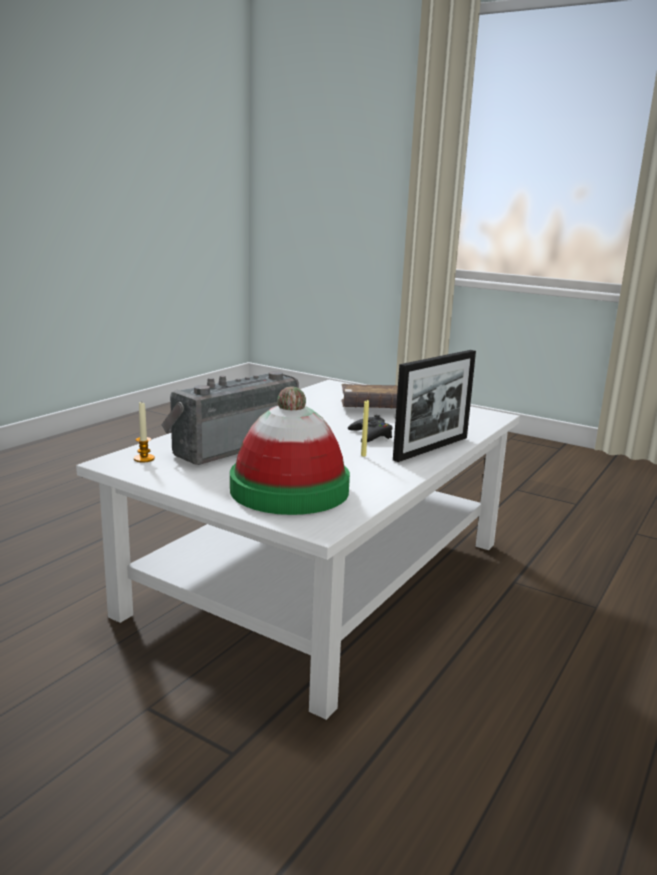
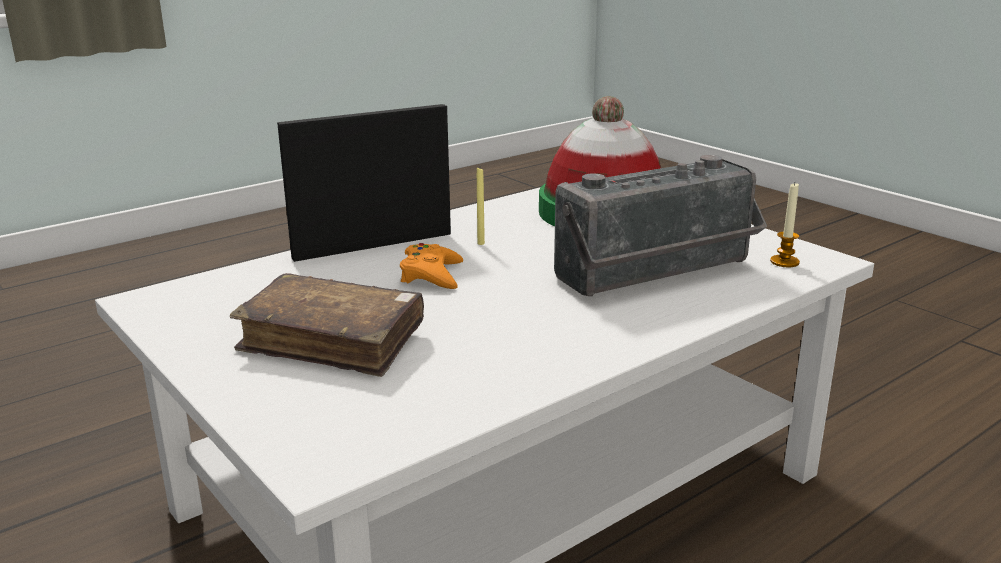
camera: 160 degrees left, 5 degrees up
black game controller [348,415,393,443] -> orange game controller [400,243,463,289]

